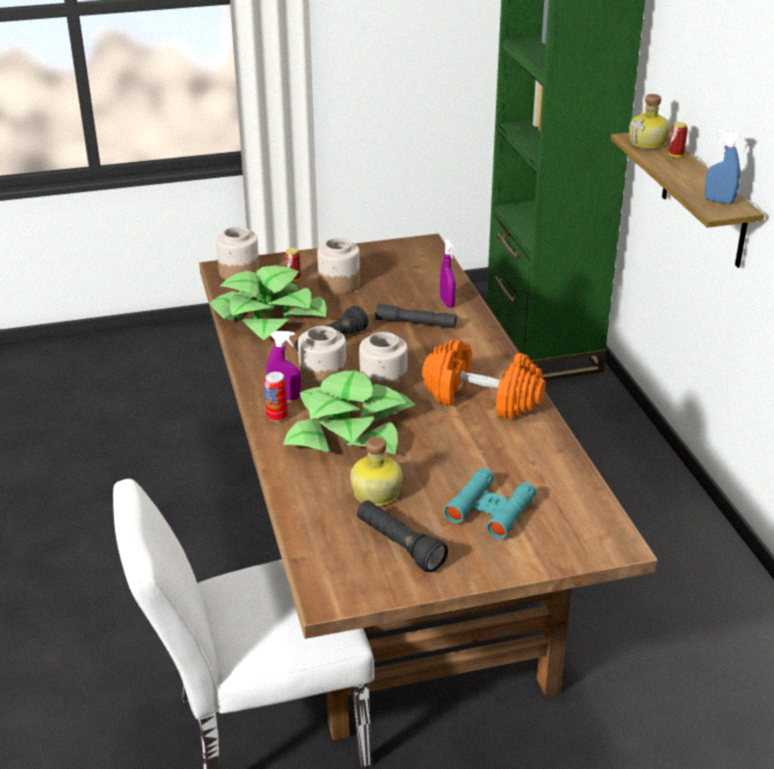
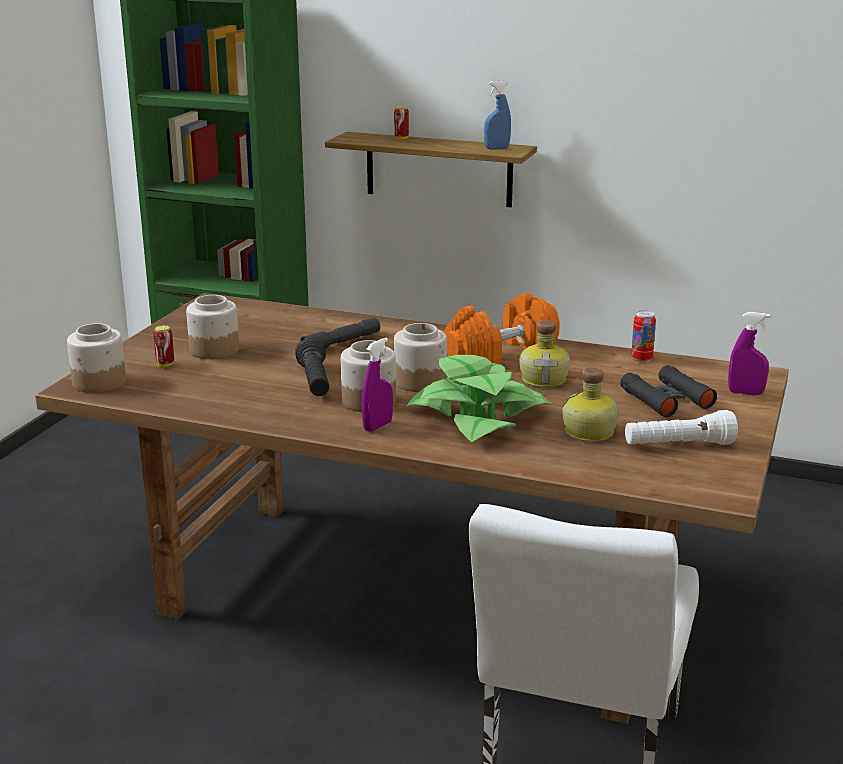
camera: 55 degrees left, 10 degrees down
potted plant [209,265,326,340] -> none
can [264,372,288,422] -> can moved to [631,310,656,363]
black flashlight [357,500,448,572] -> white flashlight [625,410,738,445]
purple spray bottle [440,239,456,308] -> purple spray bottle moved to [728,312,770,396]
turquoise binoculars [444,468,536,539] -> black binoculars [620,365,717,417]
bottle [629,94,671,149] -> bottle moved to [519,320,570,388]

